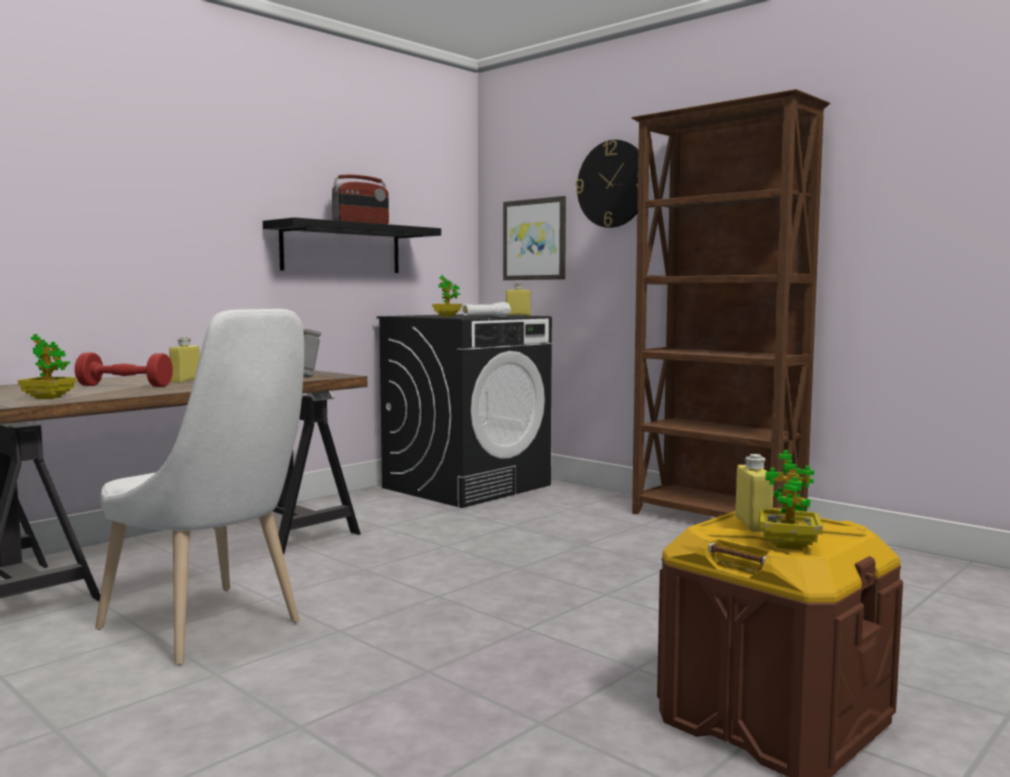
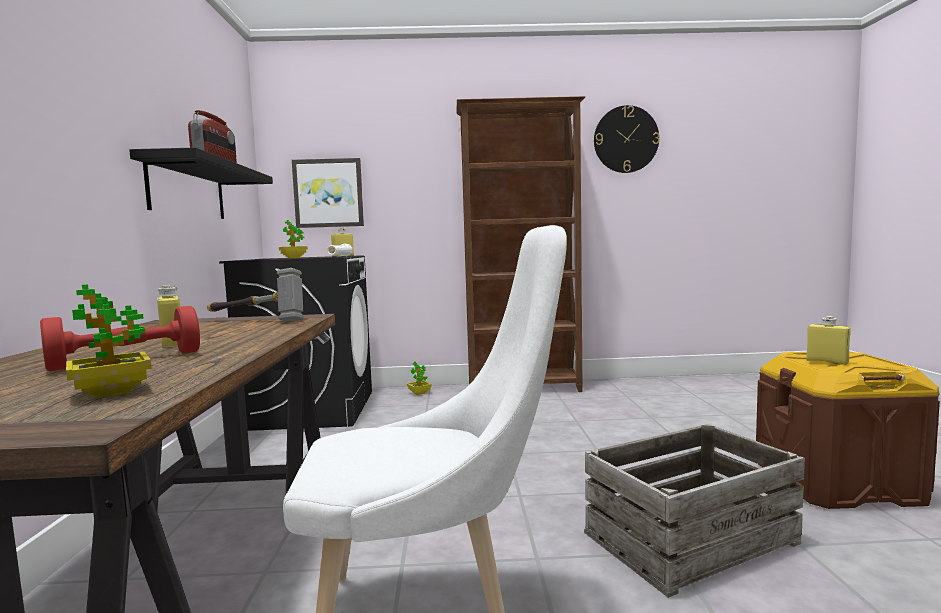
camera: 45 degrees left, 0 degrees up
wall clock [576,140,639,228] -> wall clock moved to [594,105,660,173]
potted plant [759,450,823,550] -> potted plant moved to [407,362,432,395]
none -> crate [584,424,805,598]

